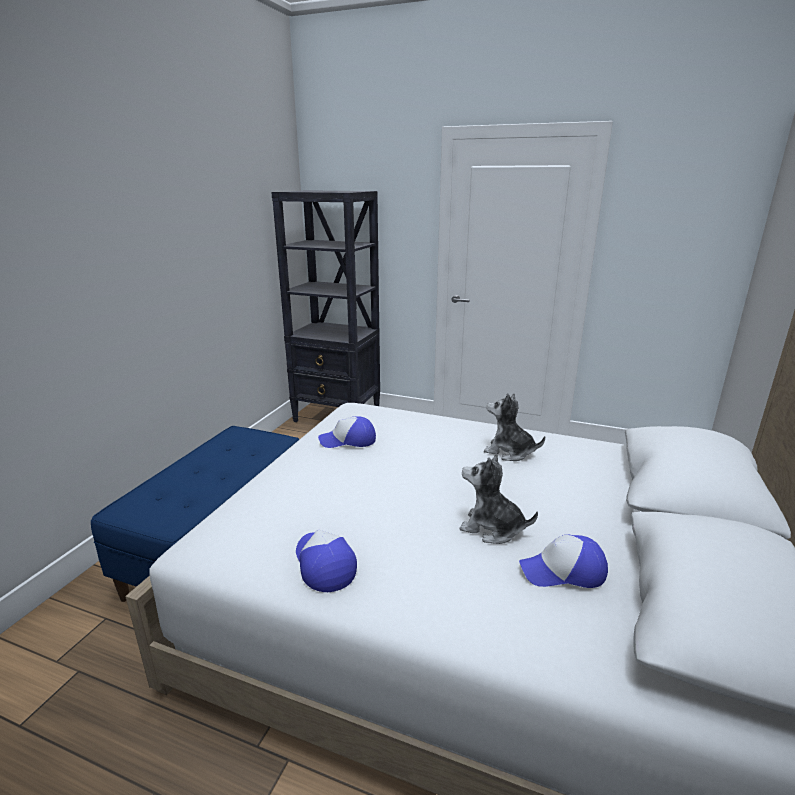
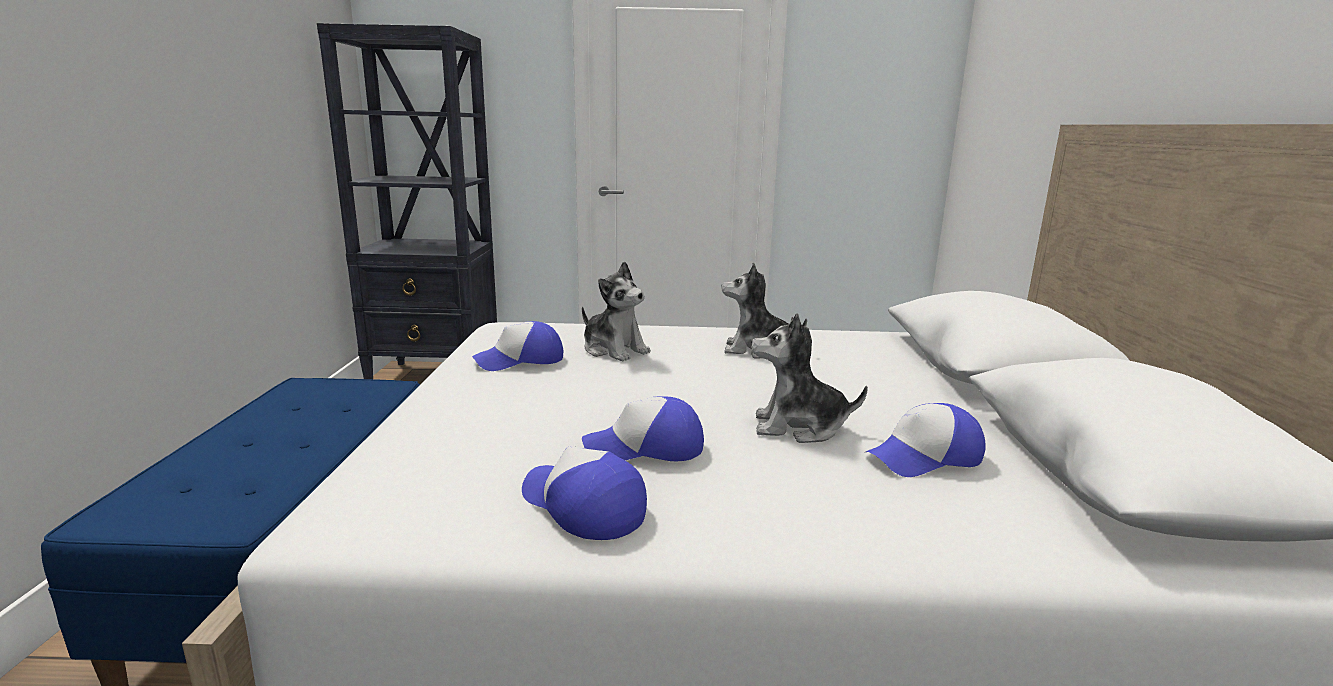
camera: 20 degrees left, 5 degrees down
none -> plush toy [582,261,651,362]
none -> cap [582,396,704,461]

